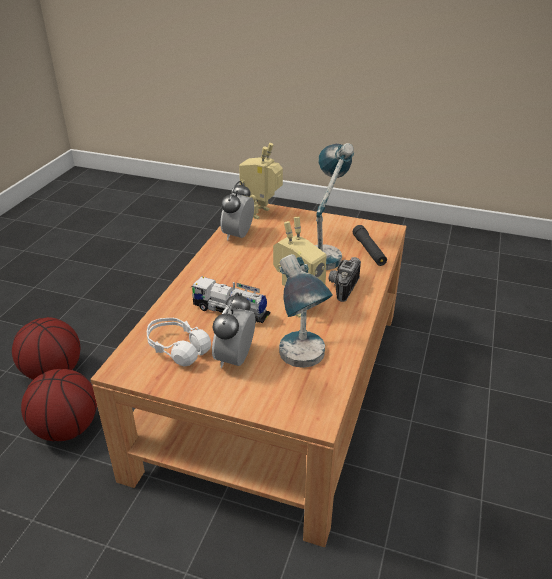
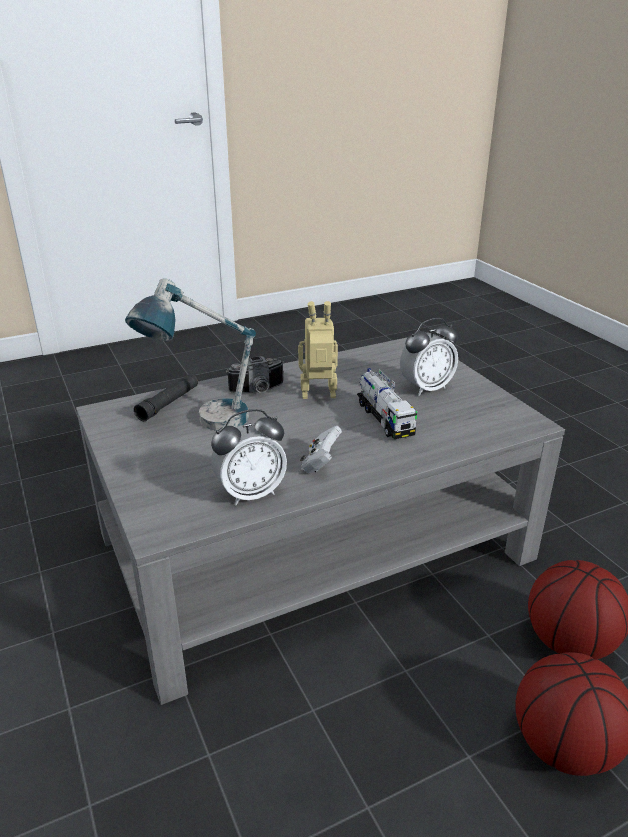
camera: 135 degrees left, 5 degrees down
brown coffee table [90,202,407,547] -> grey coffee table [76,337,565,705]
white headphones [147,318,211,366] -> none
toy robot [239,143,283,219] -> none
table lamp [279,254,332,368] -> none
none -> white game controller [300,426,342,473]

